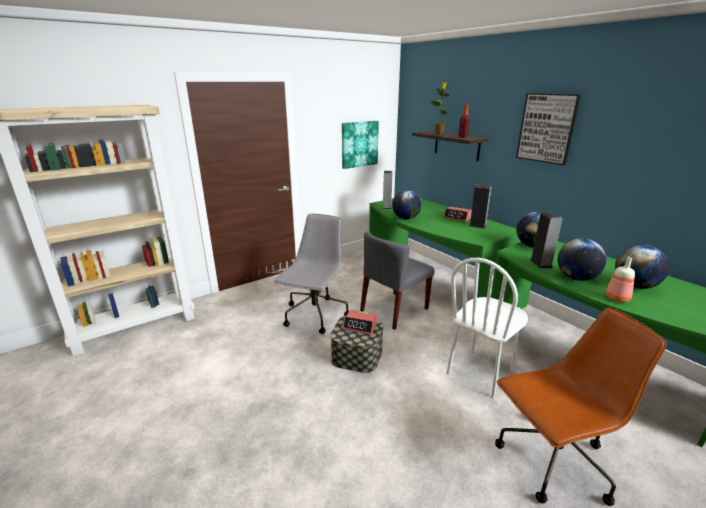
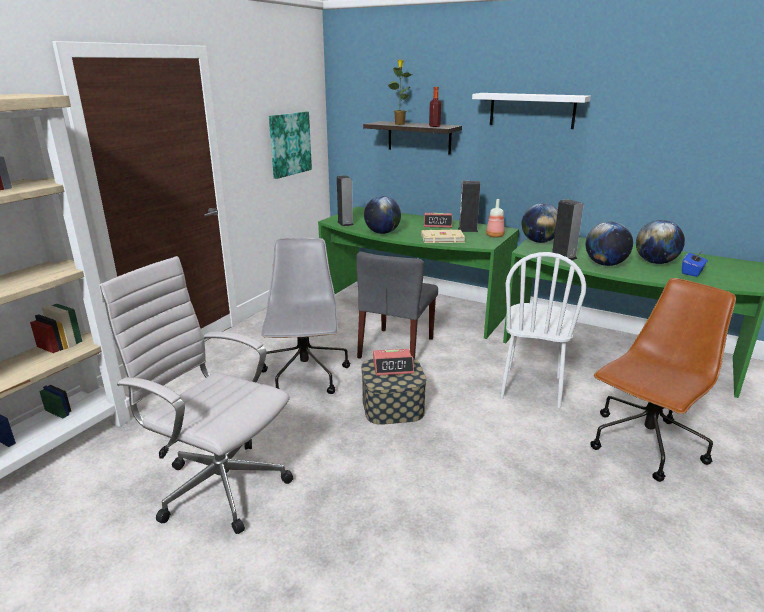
camera: 25 degrees left, 0 degrees up
picture [516,93,581,165] -> white shelf [472,93,591,129]
bottle [606,257,635,302] -> bottle moved to [486,199,505,238]
none -> white office chair [99,256,293,534]
none -> beige book [421,229,465,243]
none -> blue tissue box [682,251,708,277]

